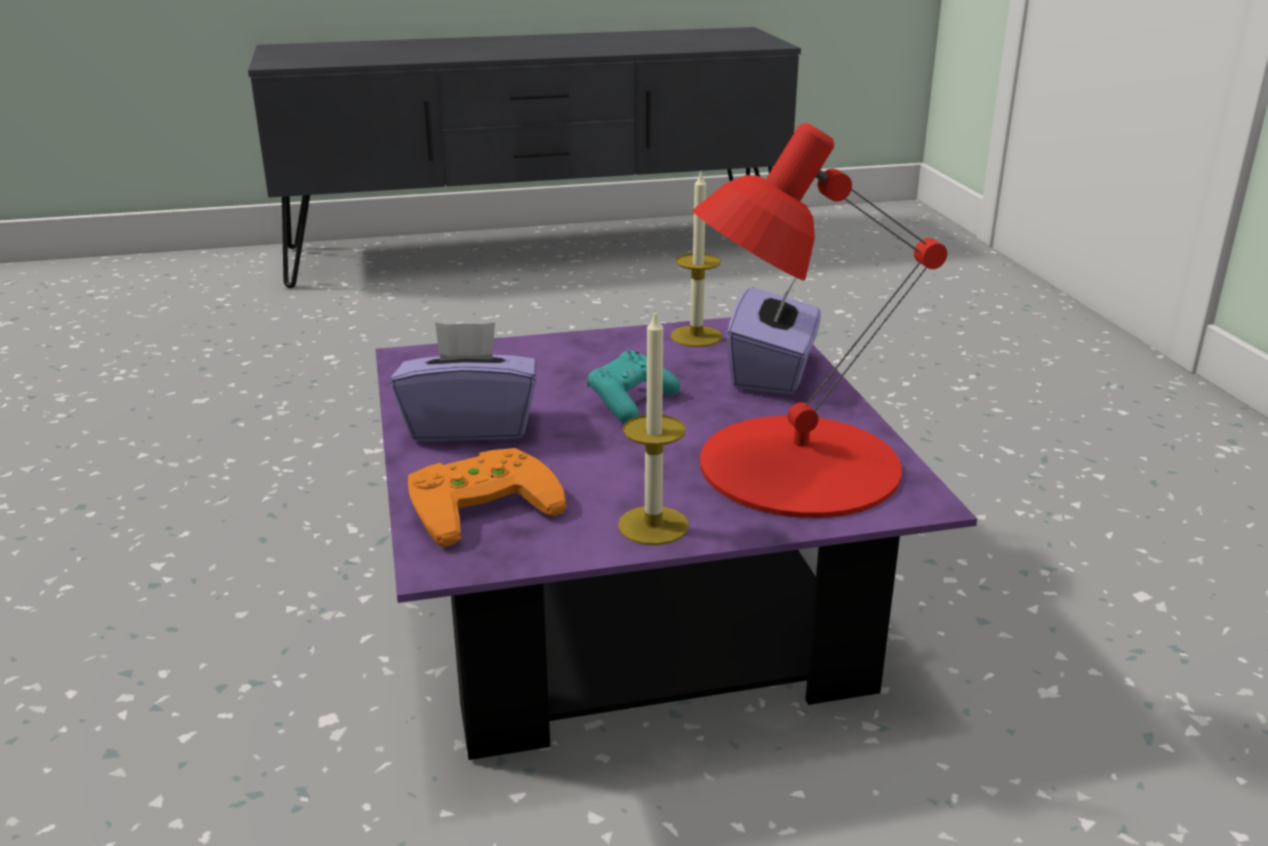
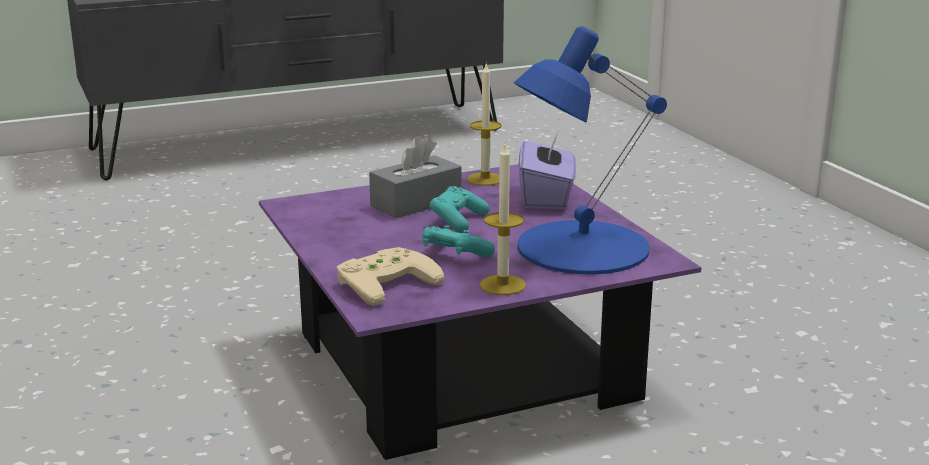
camera: 10 degrees left, 5 degrees down
purple tissue box [390,322,536,442] -> none
orange game controller [408,448,567,548] -> beige game controller [337,247,444,306]
red table lamp [692,123,947,518] -> blue table lamp [514,26,667,274]
none -> grey tissue box [369,135,462,218]
none -> turquoise game controller [422,226,495,257]

